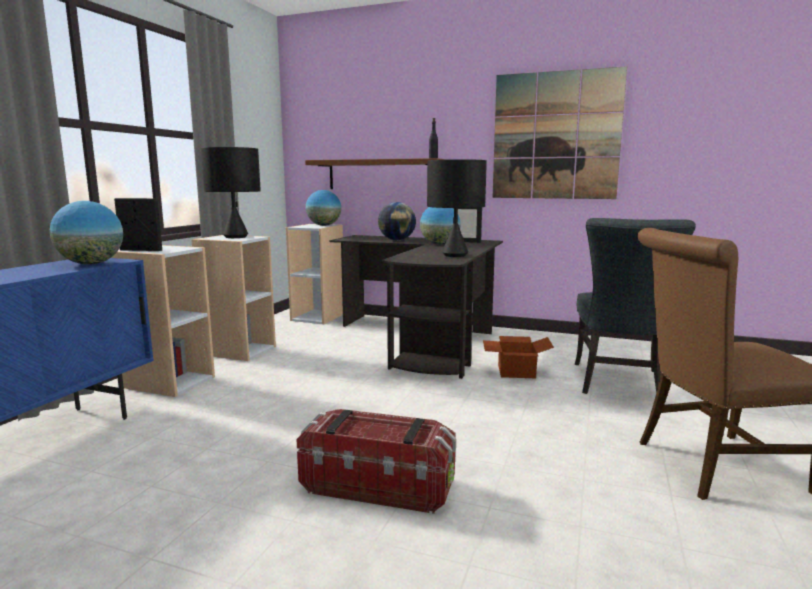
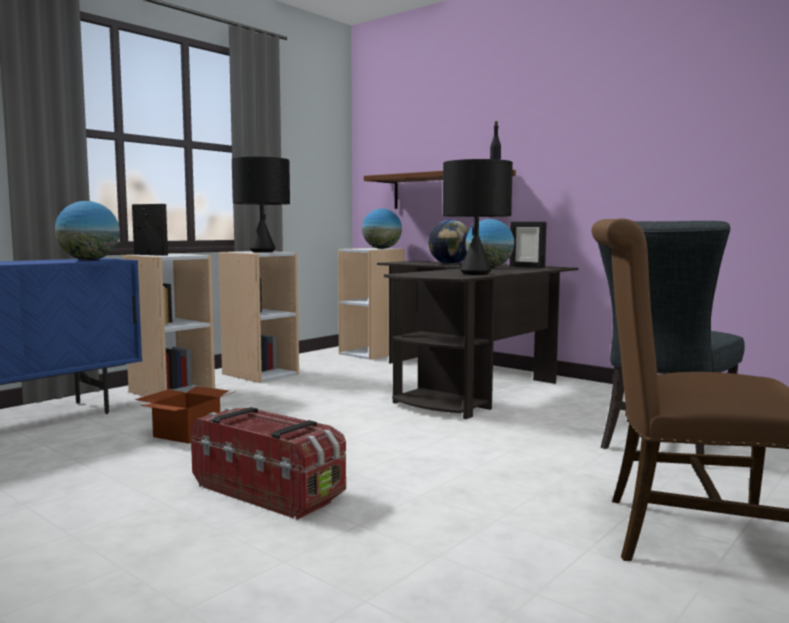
camera: 20 degrees right, 5 degrees down
cardboard box [483,336,554,378] -> cardboard box moved to [135,386,236,444]
picture [492,66,627,199] -> none

